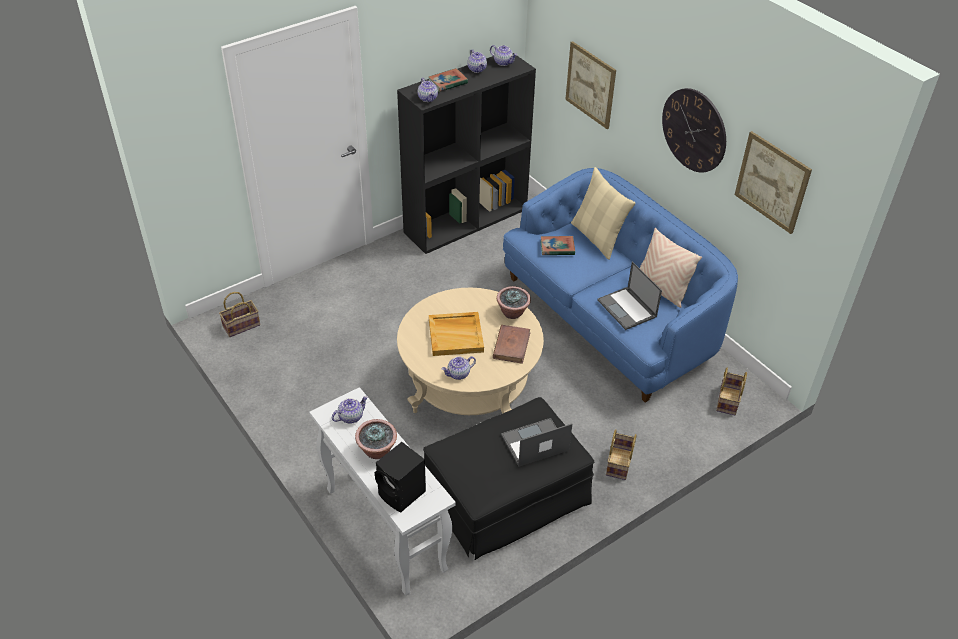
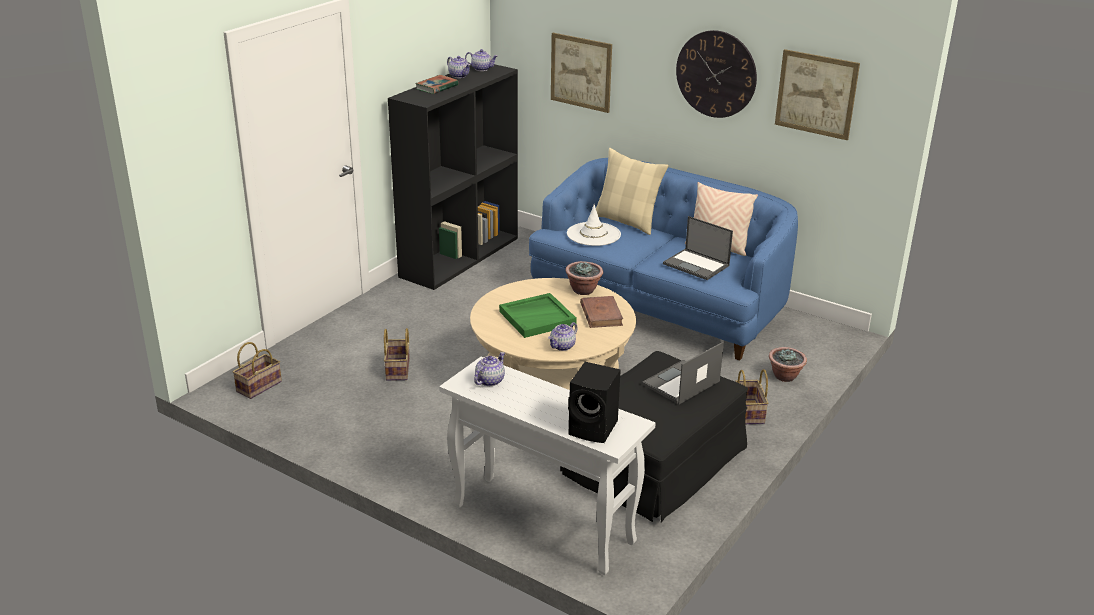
camera: 20 degrees left, 15 degrees down
potted plant [355,419,397,459] -> potted plant moved to [769,347,807,382]
teapot [417,78,438,102] -> none
beige tray [429,312,484,356] -> green tray [499,293,577,338]
book [540,236,575,255] -> white hat [567,204,621,246]
basket [716,367,747,415] -> basket moved to [384,328,410,381]

